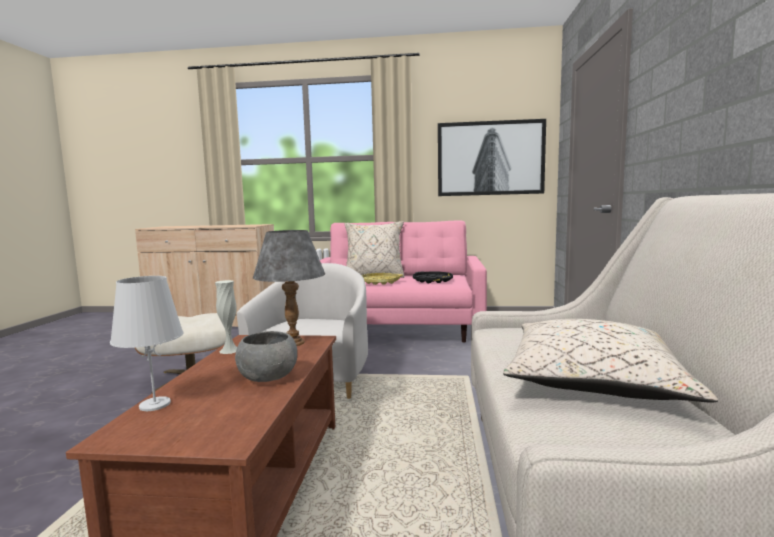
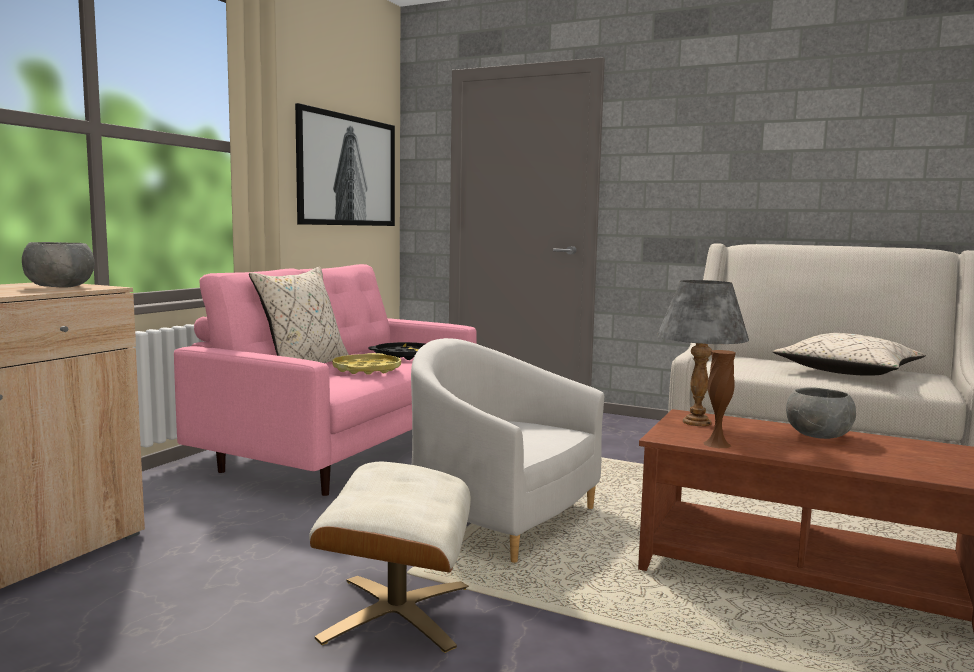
camera: 70 degrees left, 0 degrees up
white table lamp [110,276,184,411] -> none
white vase [215,280,237,354] -> brown vase [703,350,736,448]
none -> grey bowl [22,242,95,288]

